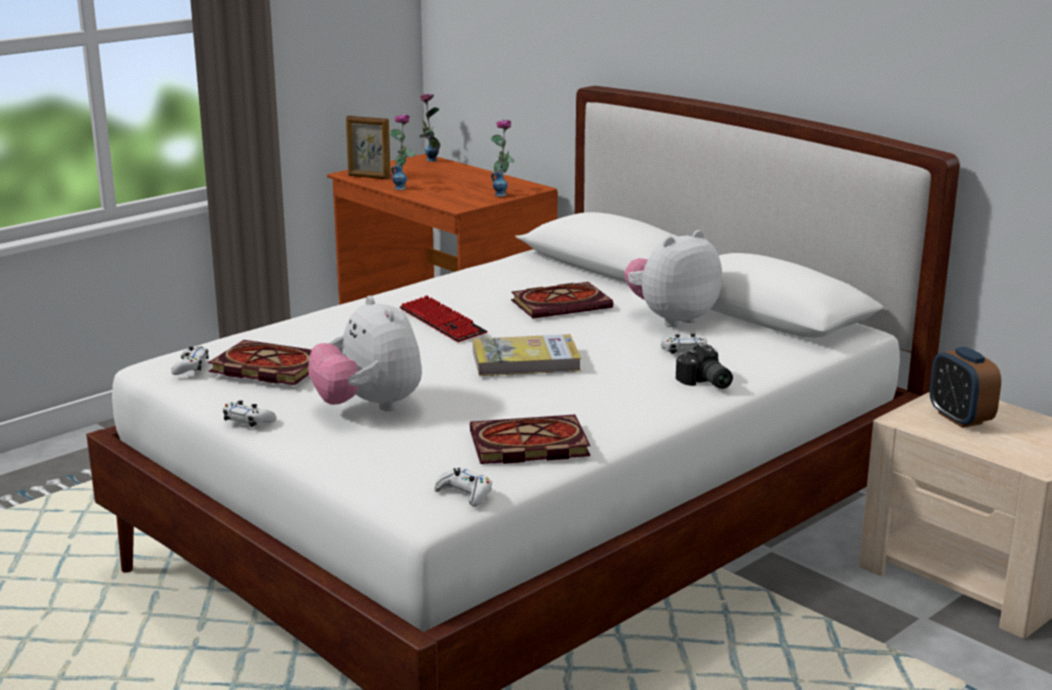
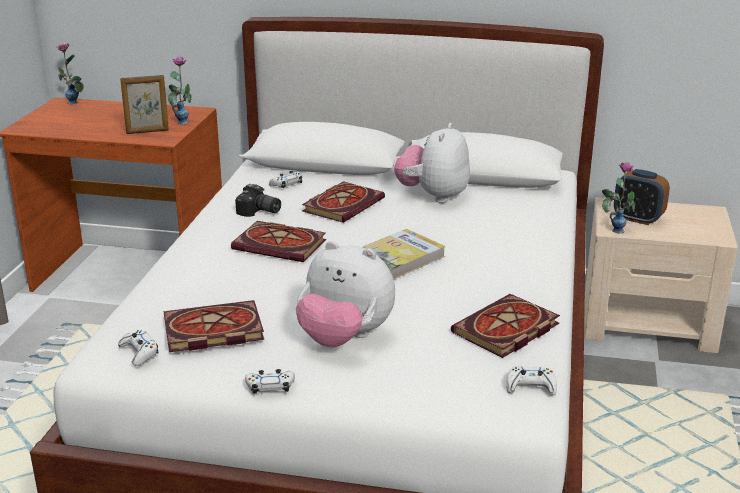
camera: 35 degrees left, 5 degrees up
picture frame [346,116,391,179] -> picture frame moved to [120,75,169,134]
vase [389,114,415,190] -> vase moved to [602,162,636,234]
keyboard [400,295,488,342] -> book [231,221,326,262]
white game controller [661,334,707,354] -> white game controller moved to [269,171,302,188]
camera [676,343,733,389] -> camera moved to [235,184,281,217]

